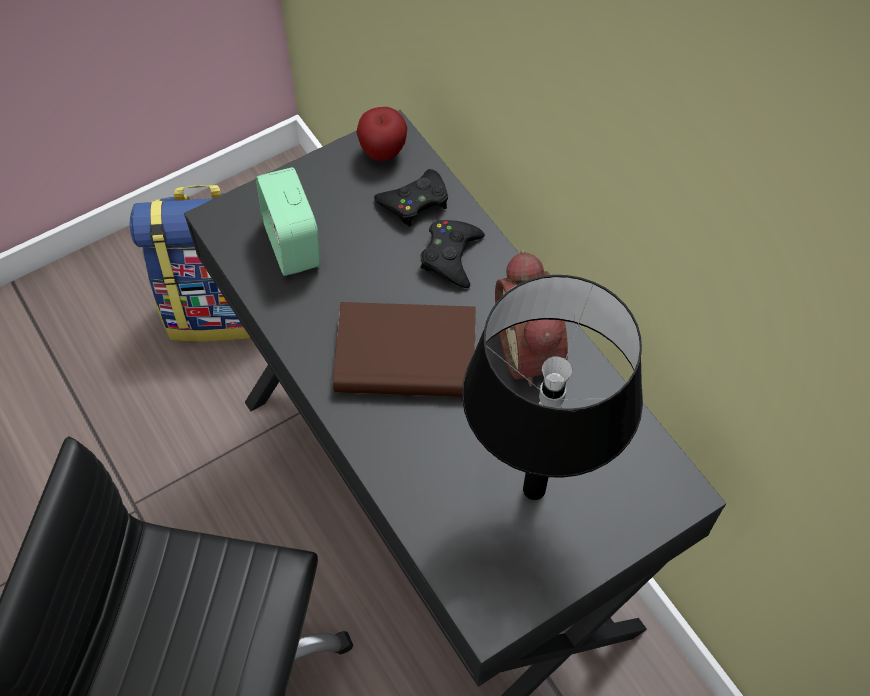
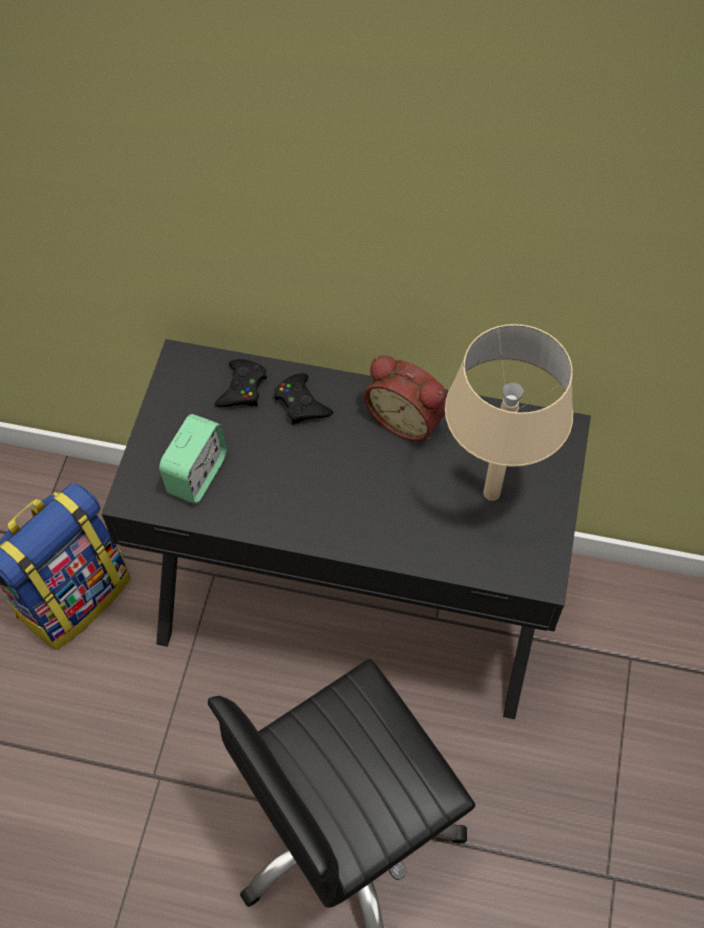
camera: 45 degrees left, 0 degrees up
alarm clock [256,167,321,276] -> alarm clock turned 90 degrees counterclockwise [159,414,227,504]
brown book [333,302,476,397] -> none
apple [356,107,407,161] -> none
black table lamp [462,275,643,500] -> beige table lamp [445,324,573,501]

